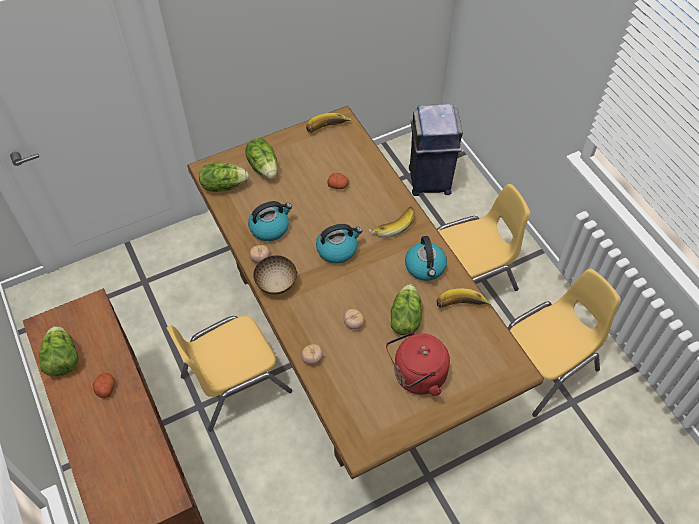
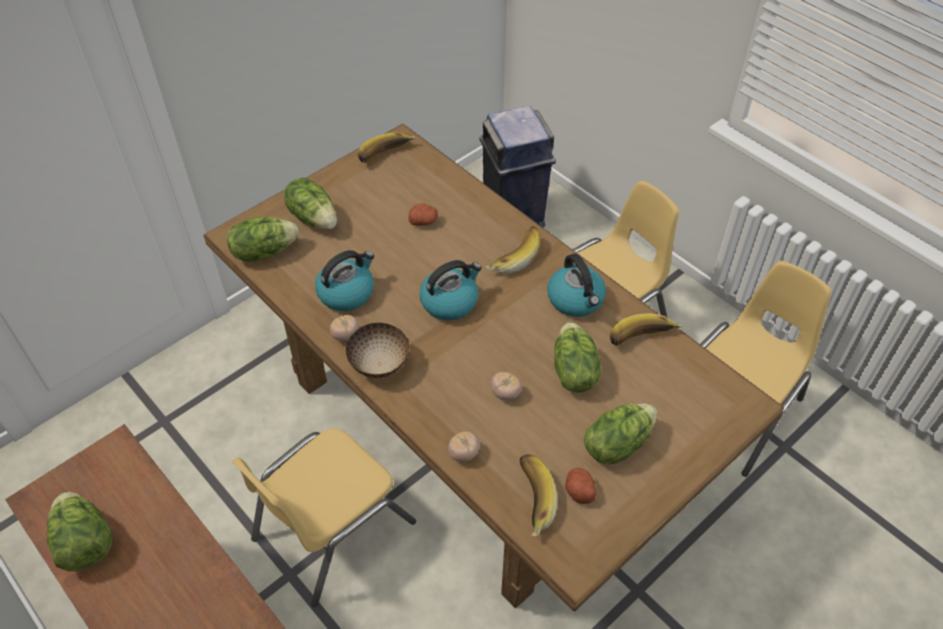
camera: 15 degrees left, 5 degrees down
potato [93,373,114,398] -> potato moved to [565,468,596,504]
red kettle [386,331,450,396] -> lettuce [584,403,657,465]
none -> banana [520,454,557,536]

